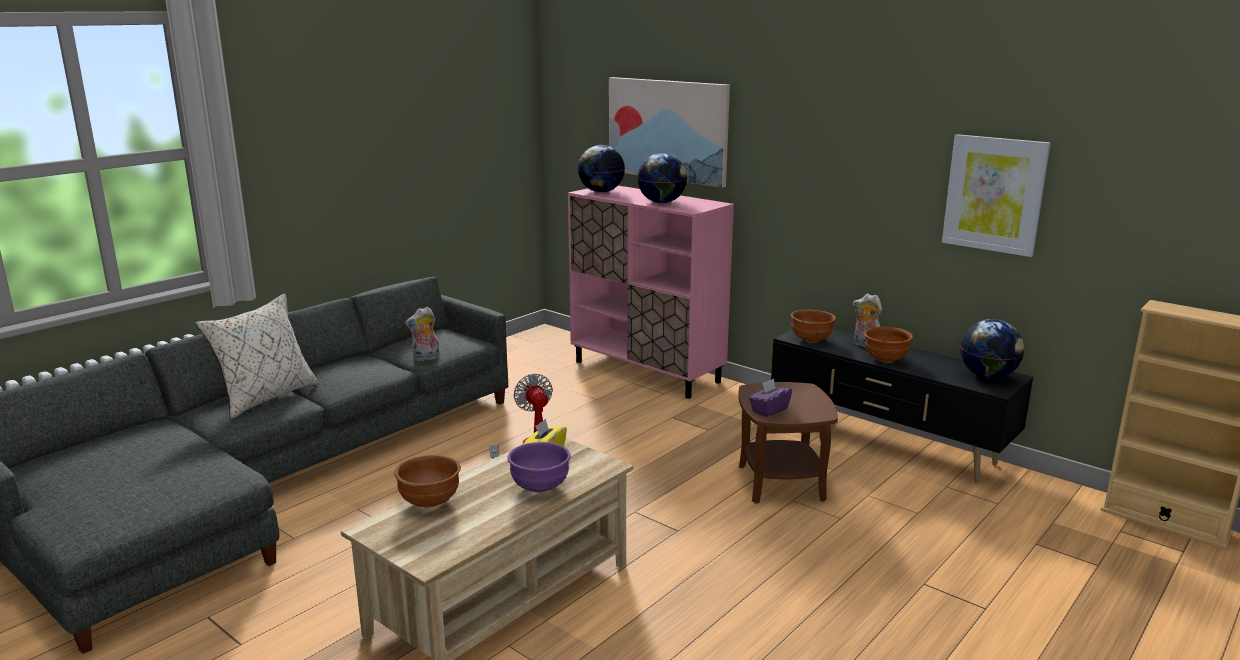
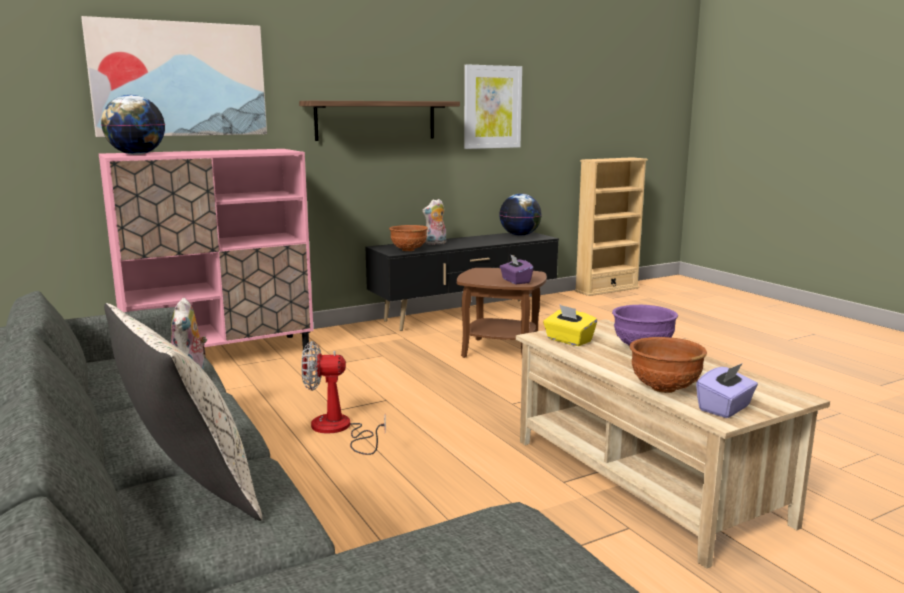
camera: 70 degrees left, 5 degrees down
globe [637,153,687,203] -> none
brown bowl [864,327,913,363] -> none
none -> shelf [299,101,460,141]
none -> purple tissue box [696,363,758,418]

